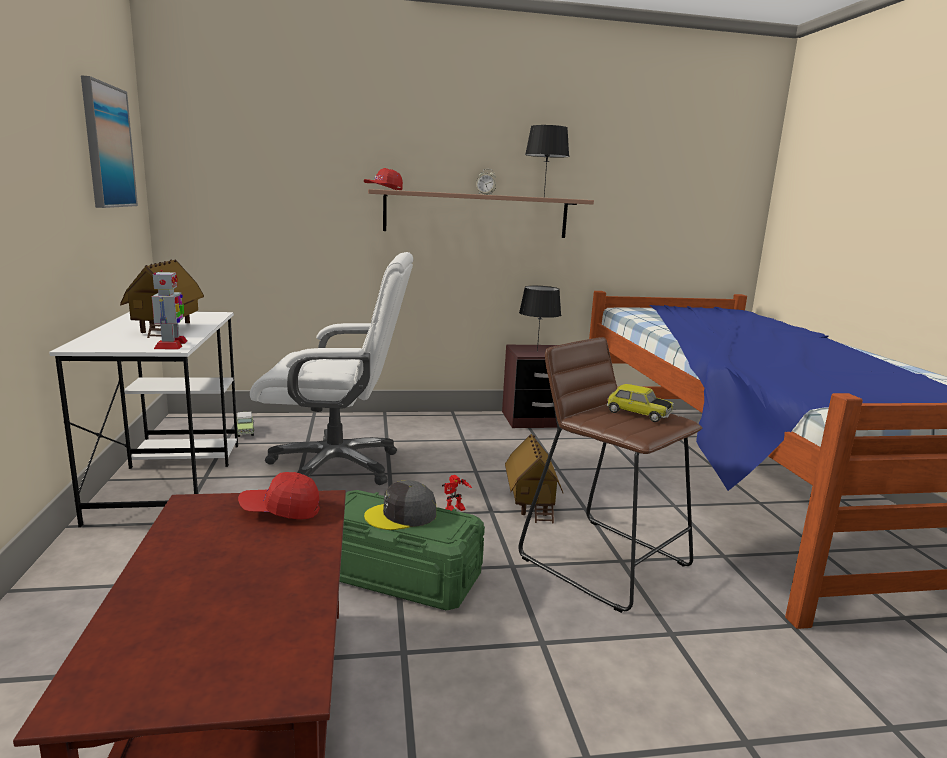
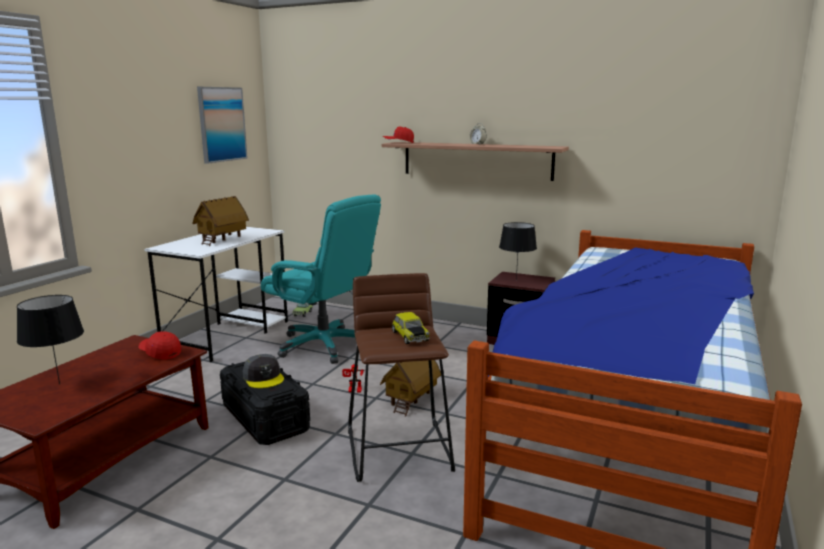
camera: 35 degrees right, 0 degrees up
toy robot [152,270,187,349] -> none
white office chair [250,252,413,485] -> turquoise office chair [261,194,381,364]
green storage box [340,490,485,610] -> black storage box [220,362,310,445]
grey cap [364,480,436,530] -> grey cap turned 135 degrees counterclockwise [243,354,284,388]
black table lamp [525,125,569,196] -> black table lamp moved to [17,295,84,385]

